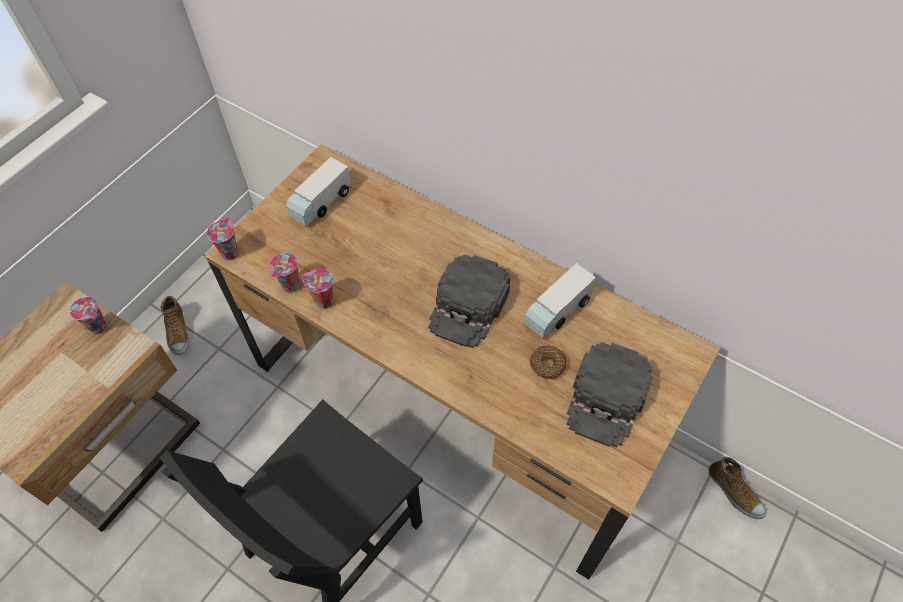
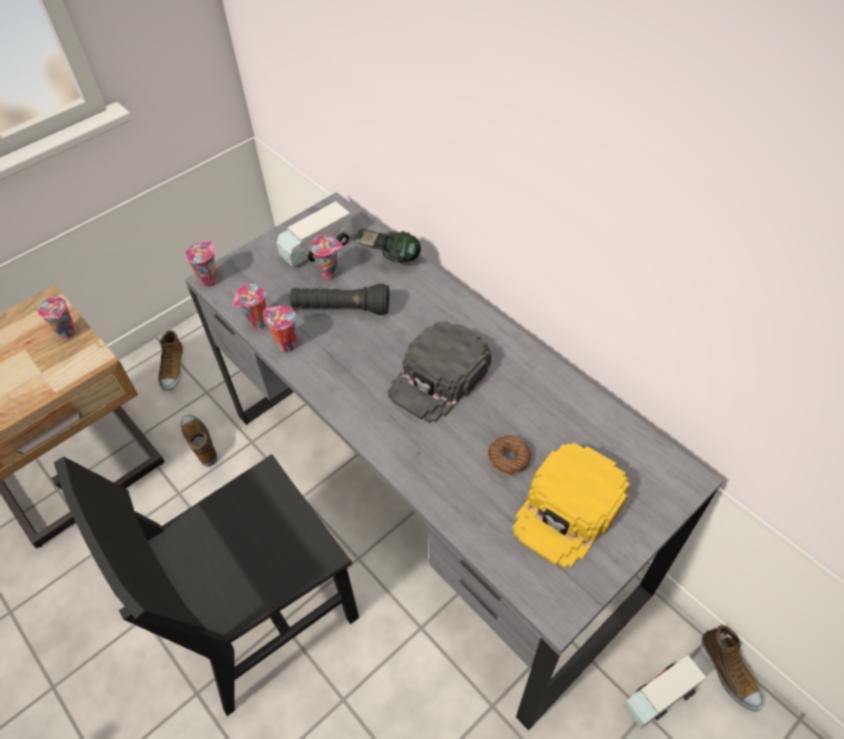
camera: 15 degrees right, 5 degrees down
brown desk [205,144,720,580] -> grey desk [185,192,723,731]
toy truck [524,263,596,339] -> toy truck moved to [623,655,707,729]
black cap [567,342,654,447] -> yellow cap [512,443,630,569]
none -> shoe [180,415,217,466]
none -> black flashlight [290,284,389,315]
none -> cup [309,235,343,280]
none -> headphones [353,227,421,263]

